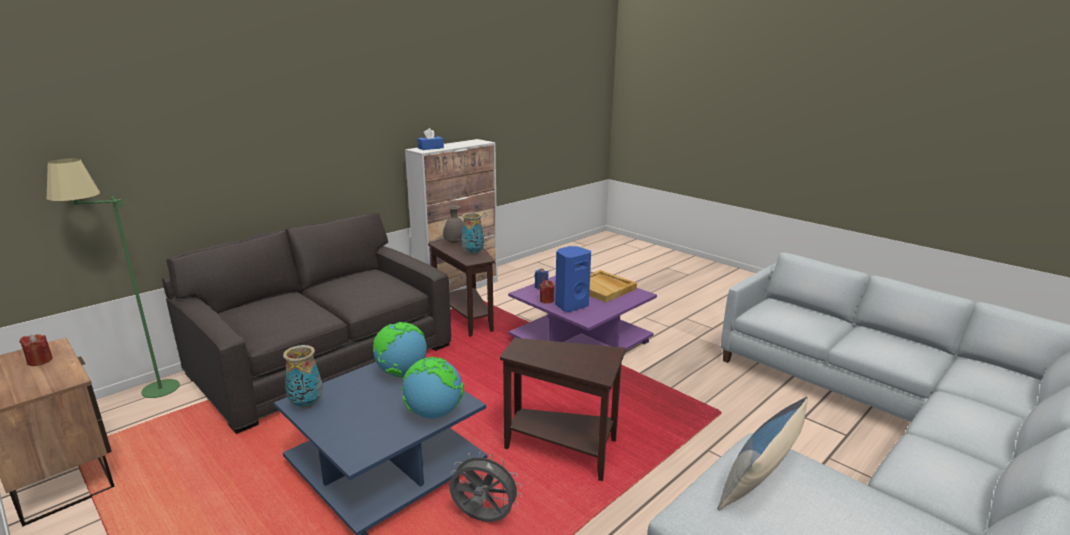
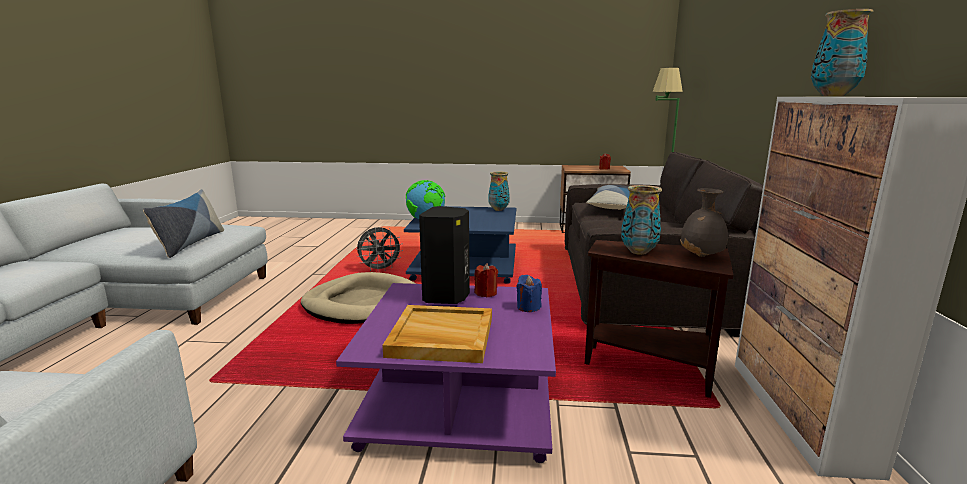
camera: 140 degrees right, 5 degrees down
globe [373,322,427,377] -> none
blue tissue box [417,128,444,150] -> vase [811,9,873,96]
brown side table [500,338,626,481] -> beige dog bed [301,272,416,324]
blue speaker [555,246,591,312] -> black speaker [419,206,470,304]
none -> pillow [586,185,630,210]

